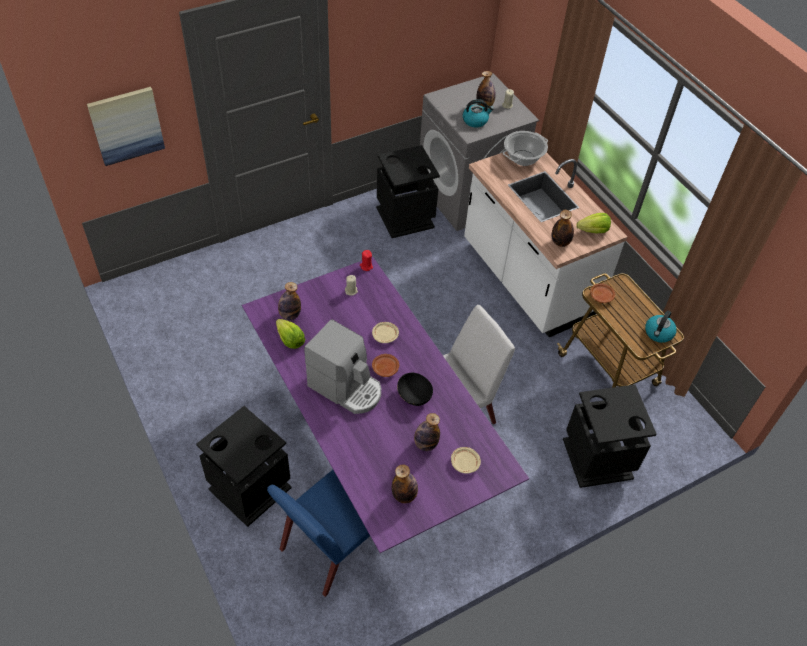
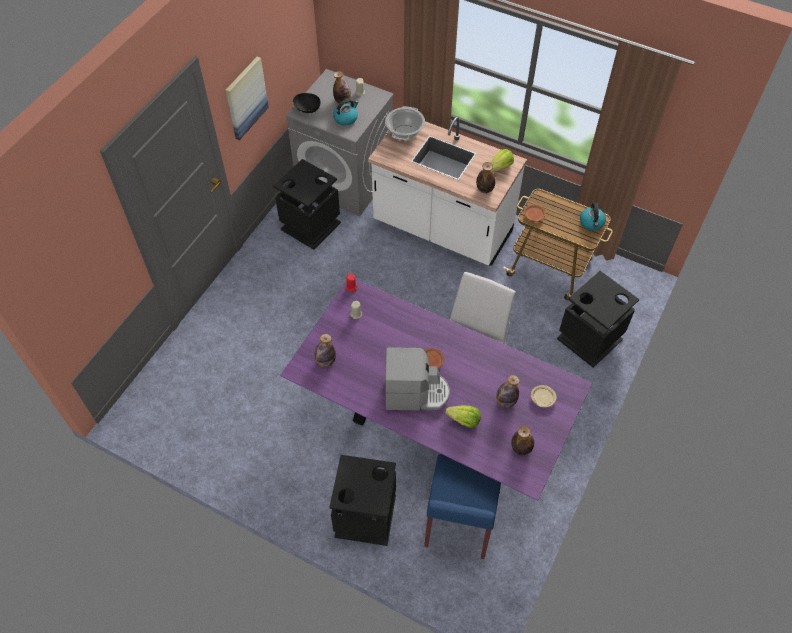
camera: 30 degrees left, 5 degrees up
picture [87,87,165,166] -> picture moved to [225,57,269,140]
lettuce [276,319,305,349] -> lettuce moved to [445,406,481,428]
beige plate [372,322,399,343] -> none
black bowl [397,372,433,406] -> black bowl moved to [293,93,320,113]

